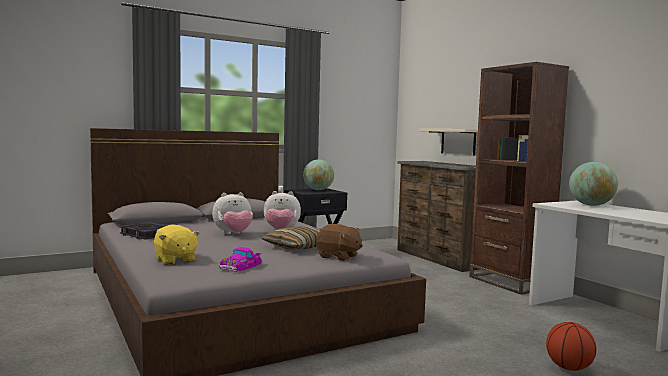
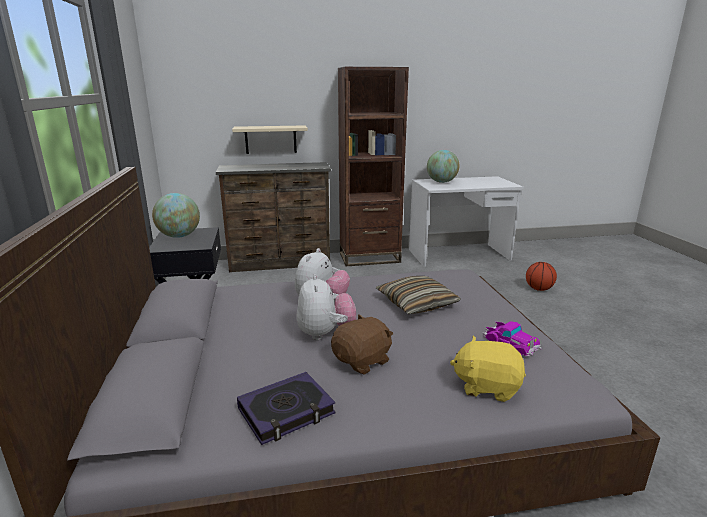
camera: 70 degrees left, 15 degrees up
yellow plush toy [154,225,200,265] -> yellow plush toy turned 150 degrees counterclockwise [450,336,526,402]
brown plush toy [316,224,363,261] -> brown plush toy moved to [331,315,393,375]

